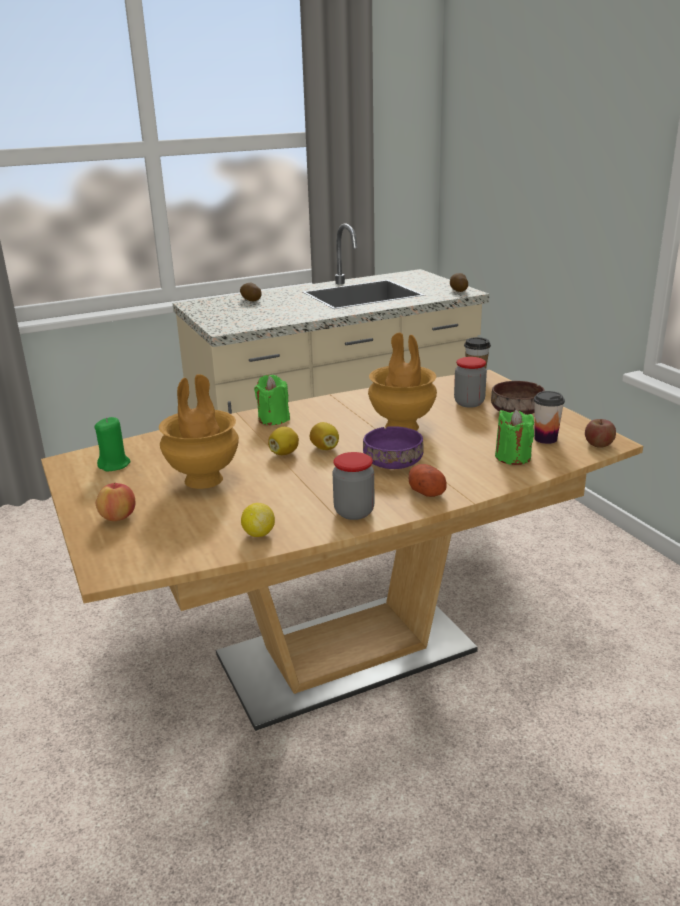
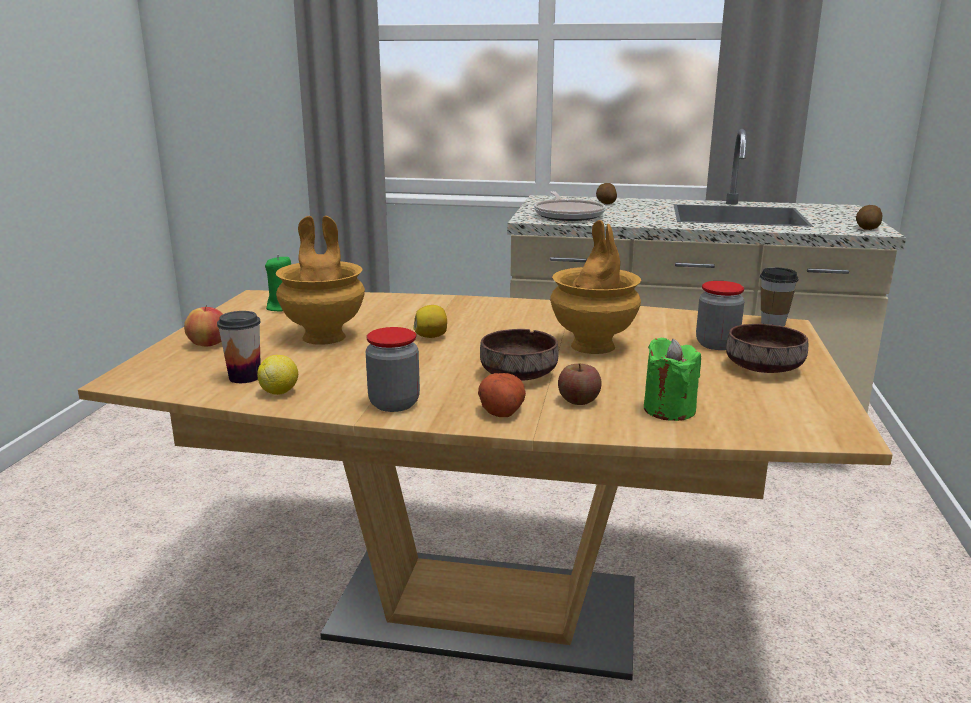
camera: 35 degrees right, 5 degrees down
green candle [254,375,290,425] -> none
lemon [310,422,339,450] -> none
purple bowl [363,426,424,469] -> brown bowl [480,329,558,381]
cup [534,391,565,444] -> cup moved to [217,311,261,383]
apple [585,419,616,448] -> apple moved to [558,363,602,405]
none -> frying pan [534,191,605,221]

